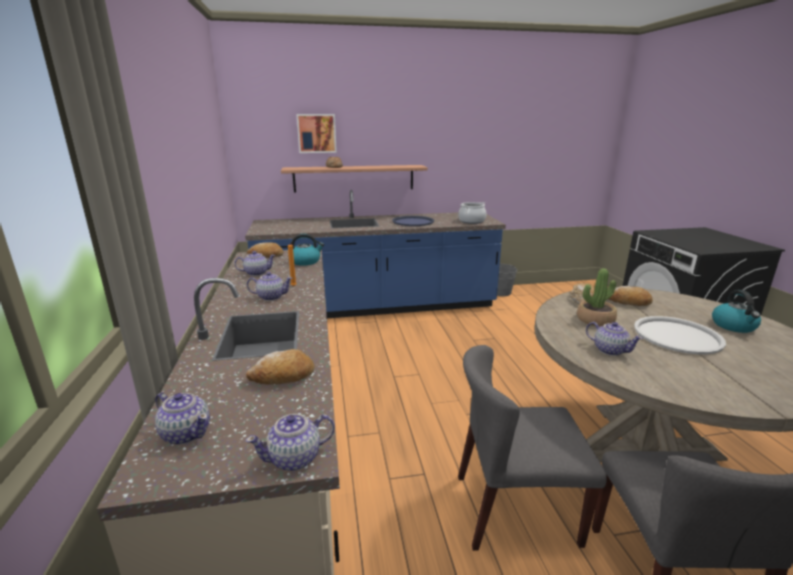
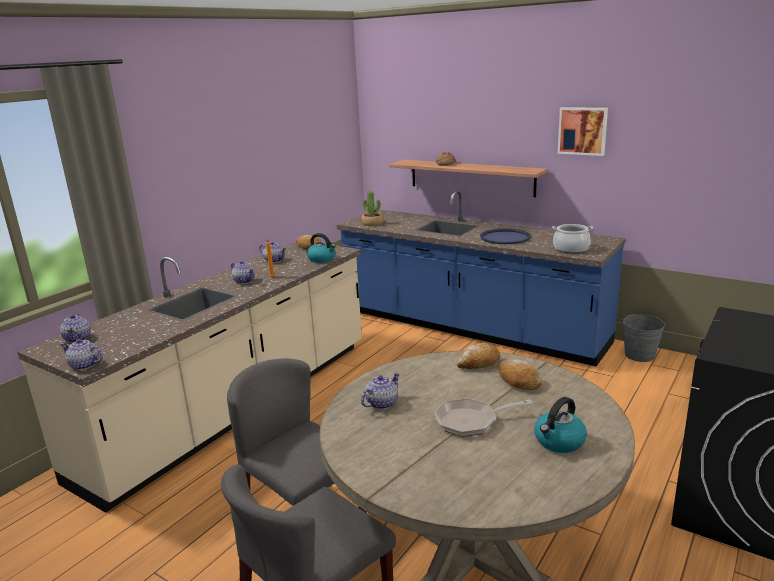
camera: 45 degrees right, 0 degrees up
bread [246,349,315,385] -> none
picture [296,114,337,153] -> picture moved to [558,107,608,156]
potted plant [577,268,617,327] -> potted plant moved to [361,190,384,226]
teapot [586,322,643,356] -> teapot turned 135 degrees counterclockwise [361,372,400,409]
white tray [634,316,726,354] -> frying pan [434,398,533,437]

